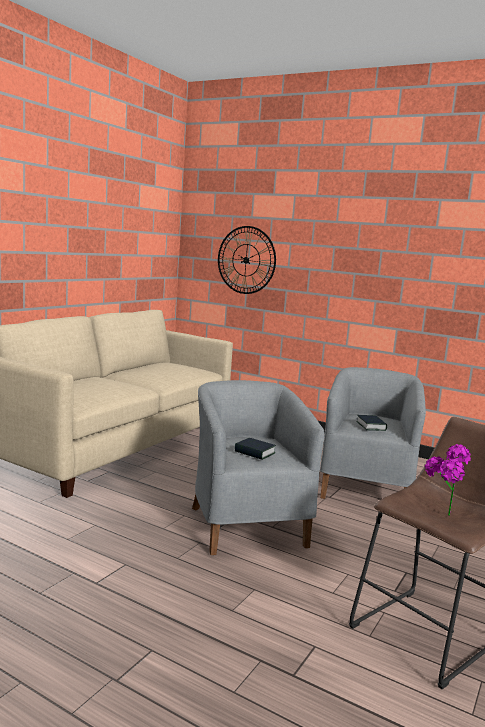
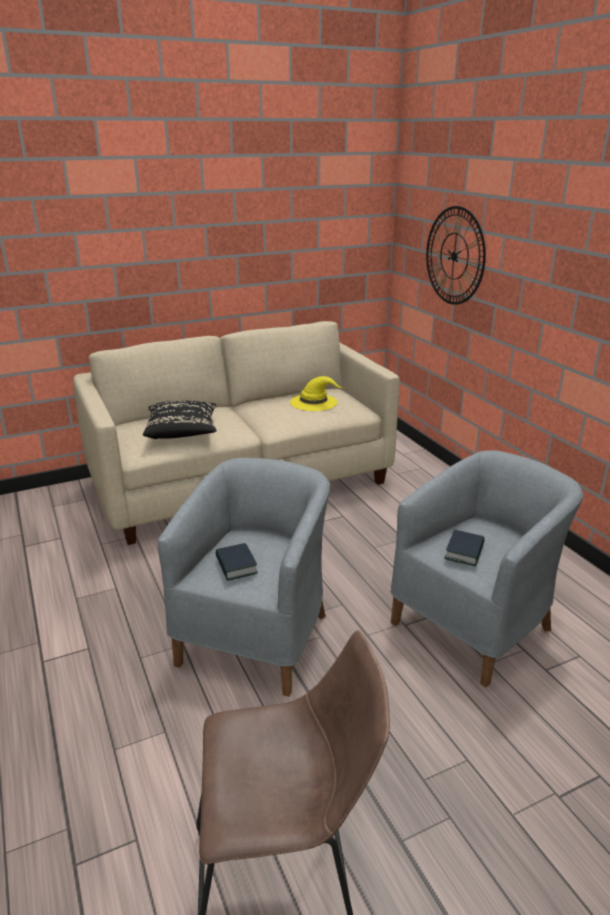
camera: 35 degrees right, 15 degrees up
potted plant [425,444,471,516] -> none
none -> black pillow [143,401,217,439]
none -> yellow hat [290,376,343,411]

